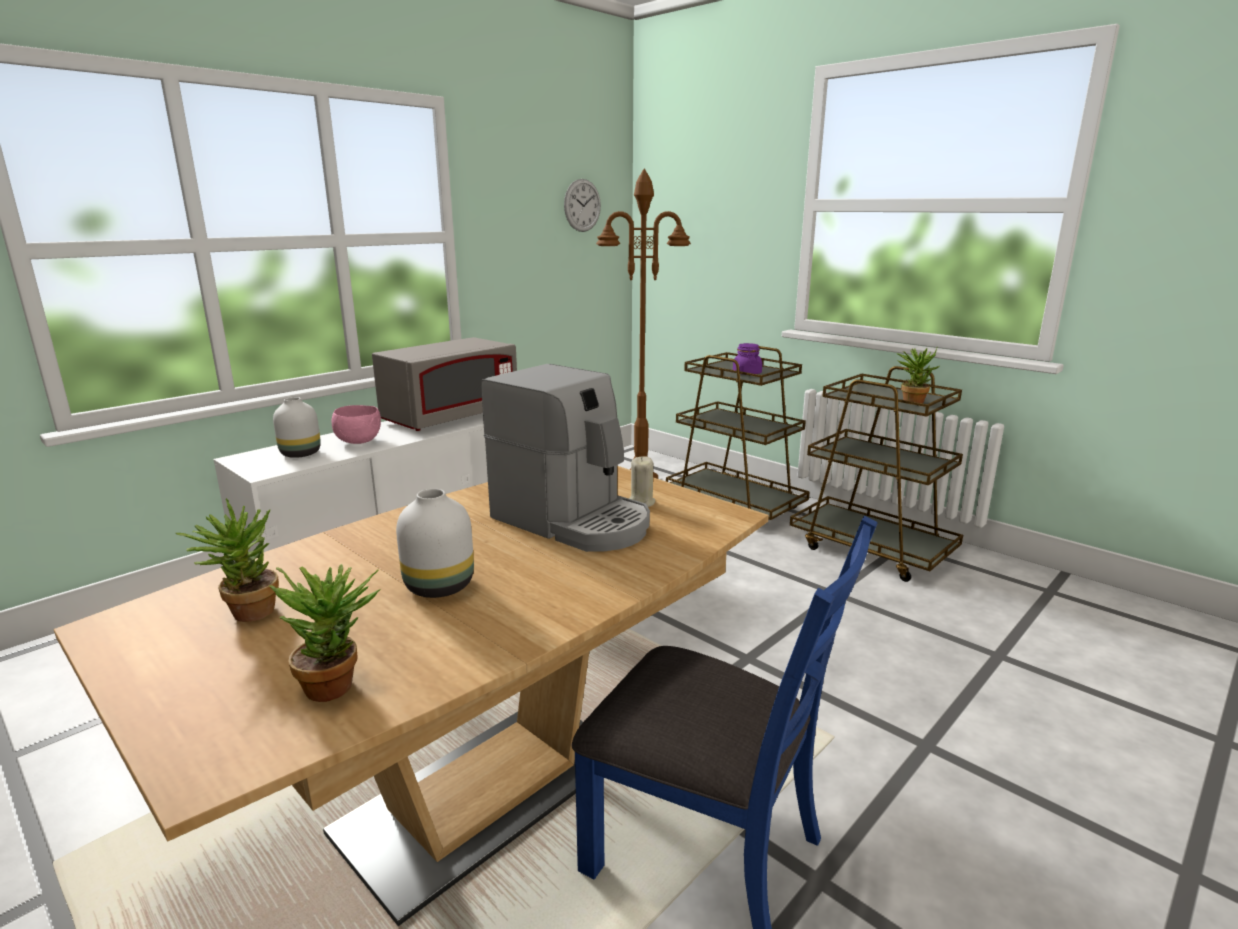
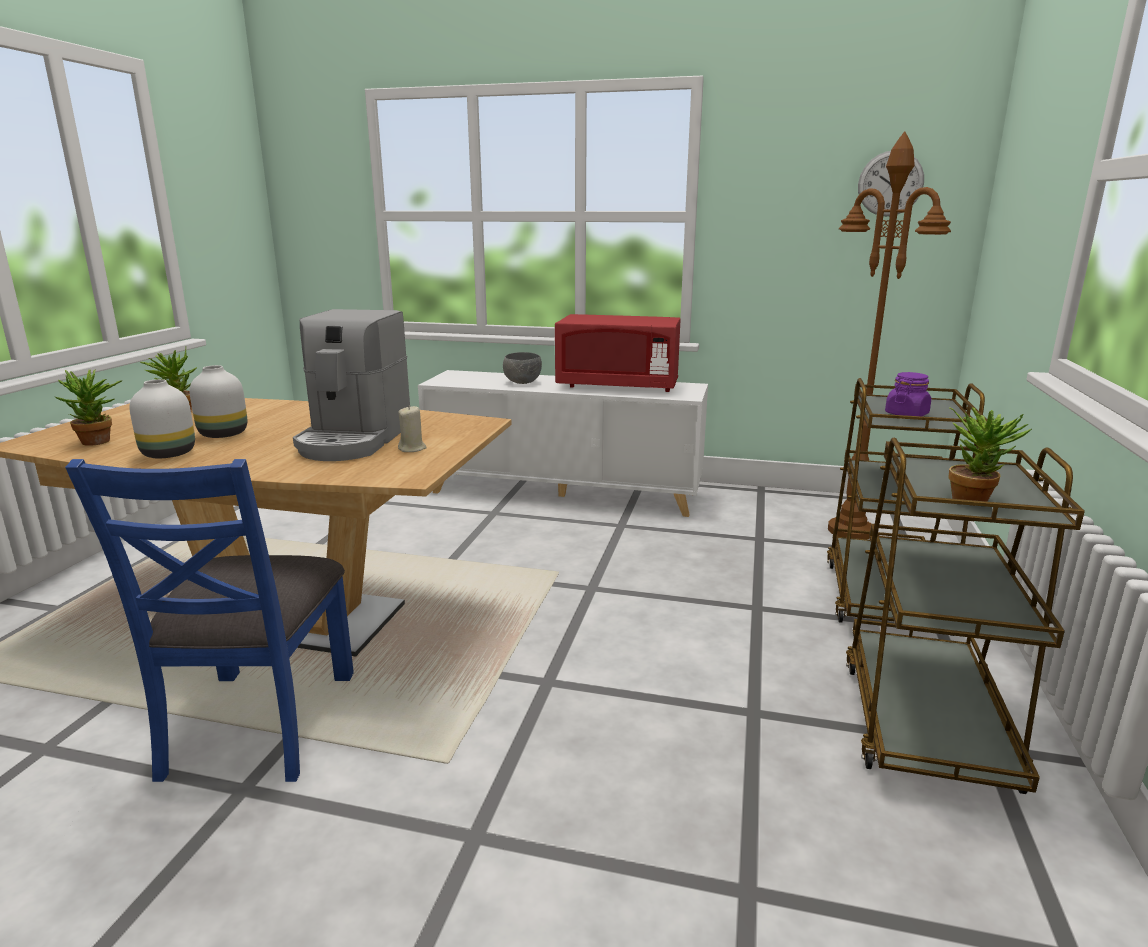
camera: 60 degrees right, 0 degrees up
white vase [273,397,321,458] -> white vase moved to [129,379,195,458]
pink bowl [332,405,381,444] -> grey bowl [503,352,542,384]
grey microwave [372,337,517,431] -> red microwave [555,314,681,392]

